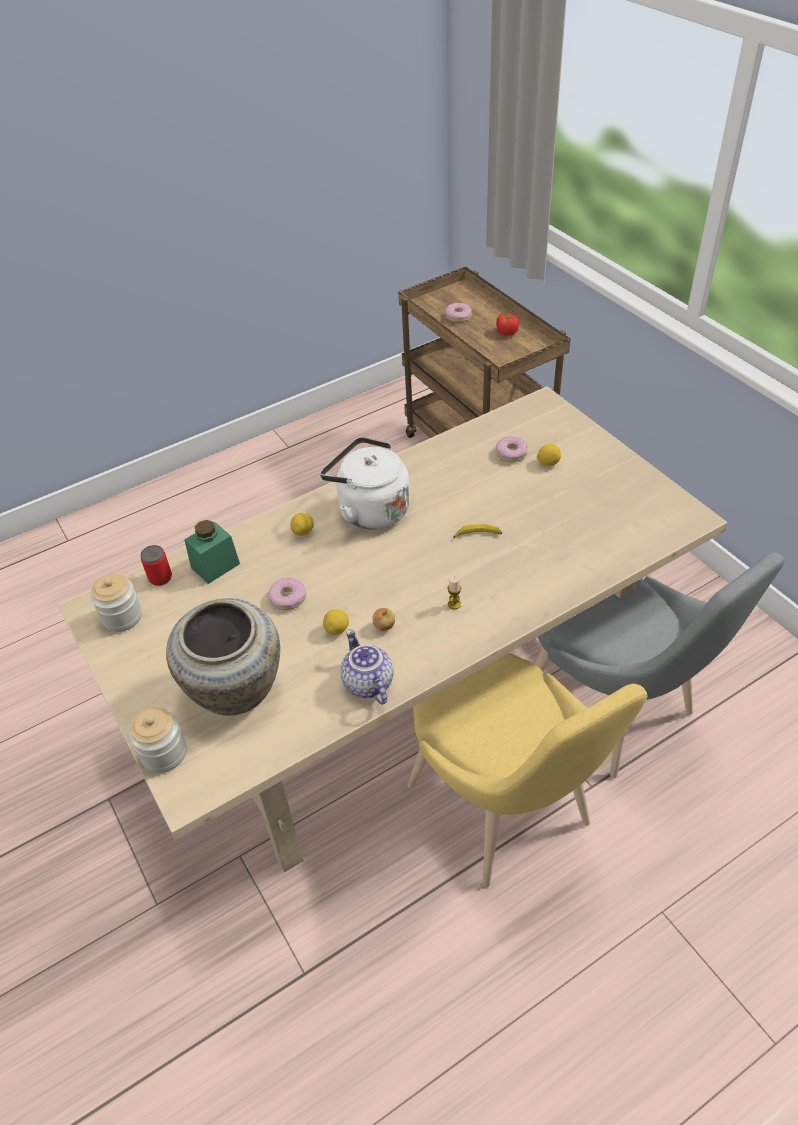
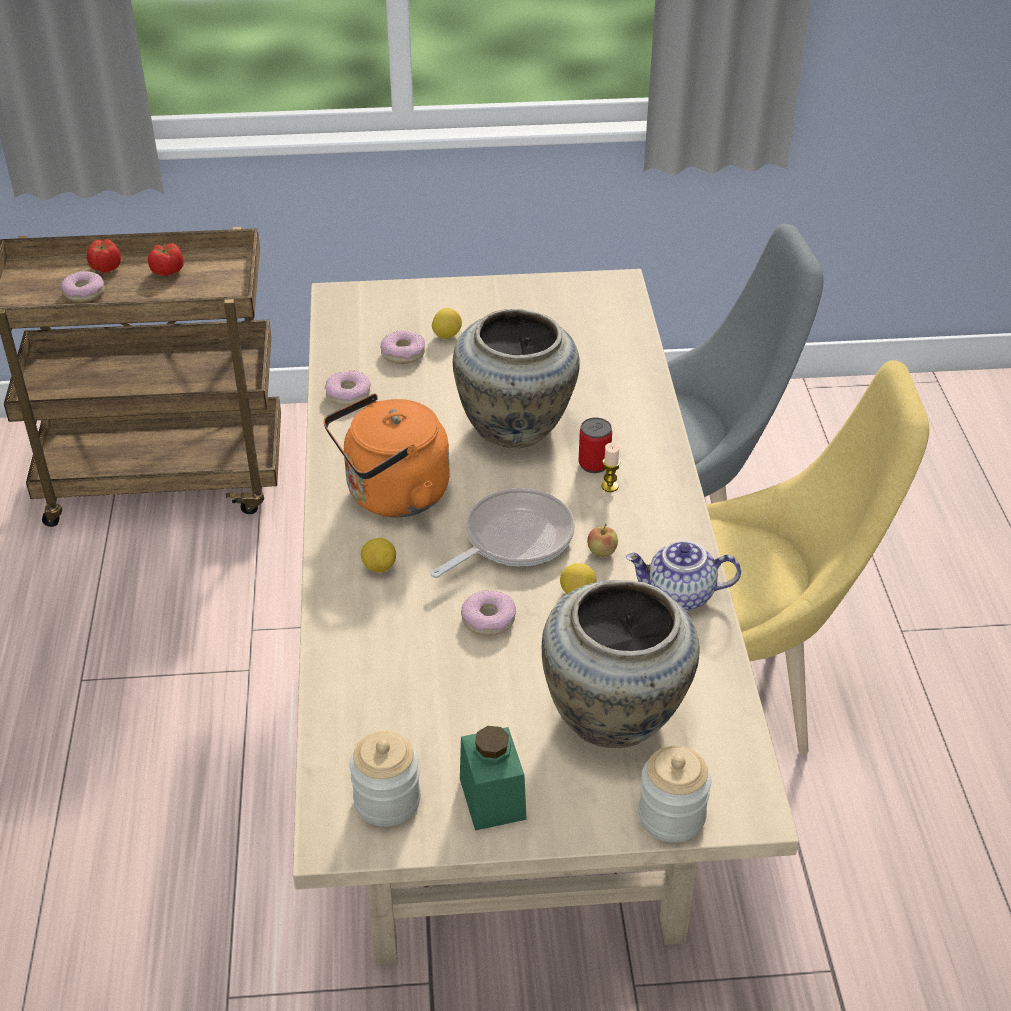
camera: 65 degrees left, 5 degrees down
can [140,545,172,586] -> can moved to [579,418,612,473]
green jar [184,520,240,584] -> green jar moved to [460,726,527,831]
white kettle [320,437,410,529] -> orange kettle [324,393,450,517]
banana [453,524,502,538] -> beige vase [453,309,580,448]
none -> tomato [87,239,121,273]
none -> donut [325,371,371,406]
none -> frying pan [430,488,575,578]

